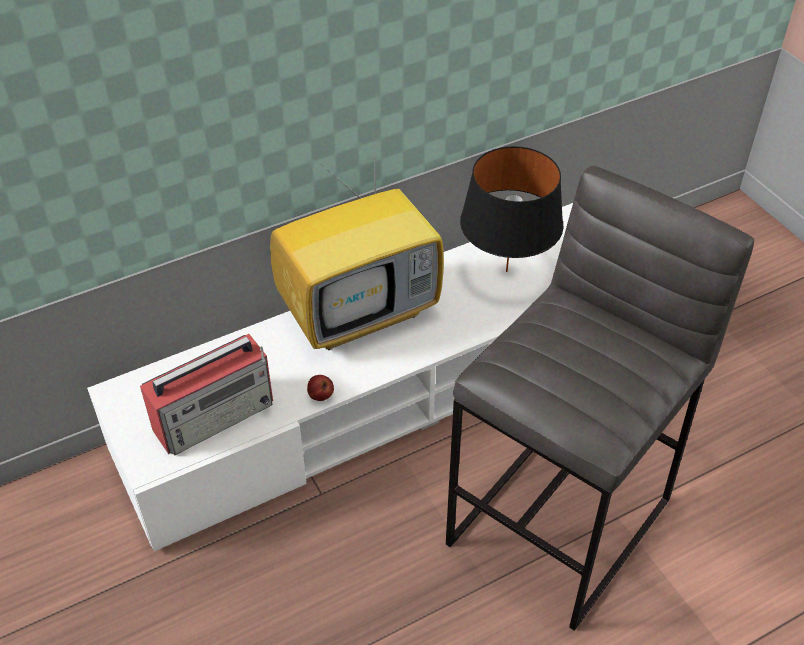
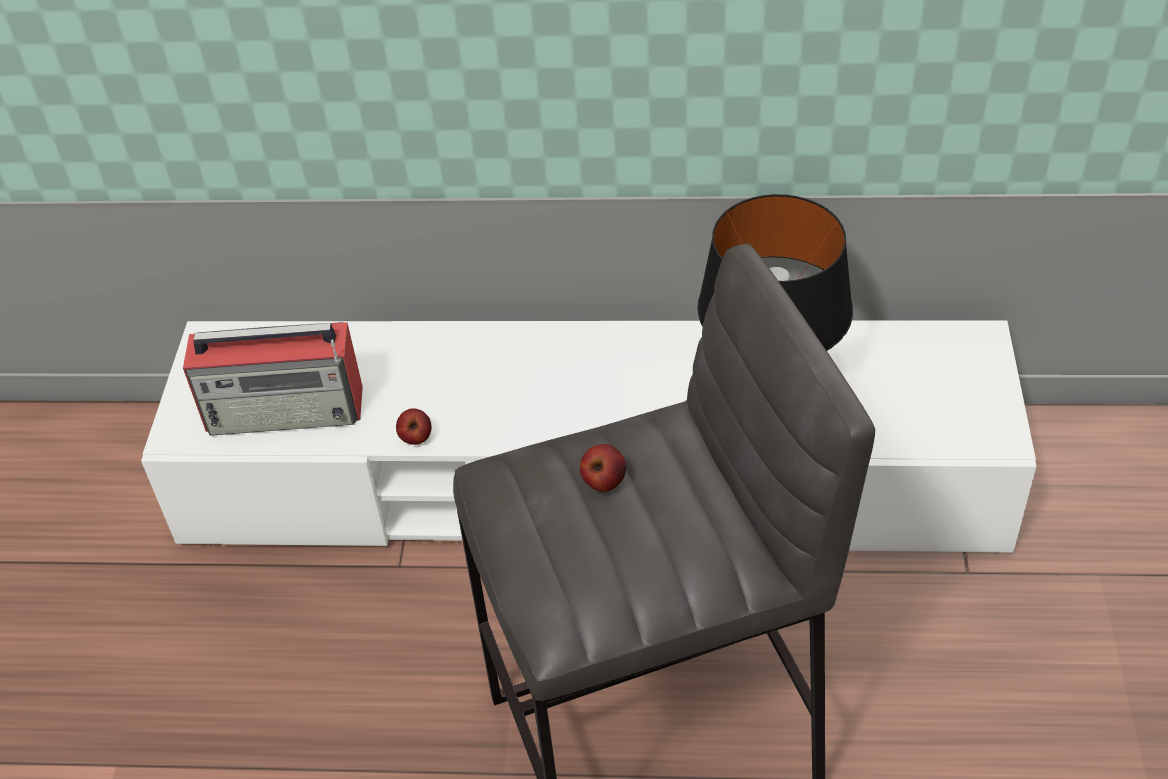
camera: 35 degrees right, 0 degrees up
television [270,145,444,350] -> none
none -> apple [580,444,626,492]

